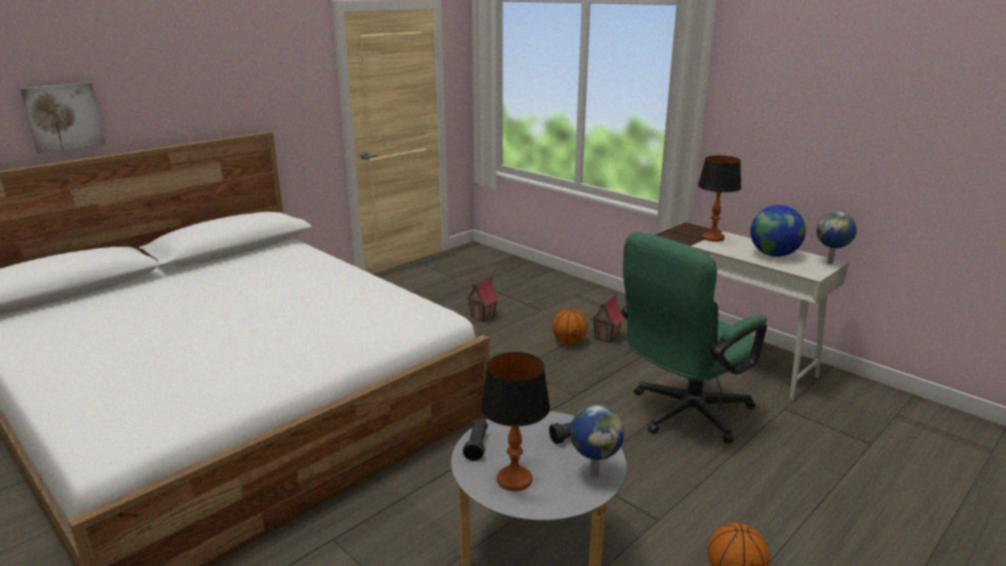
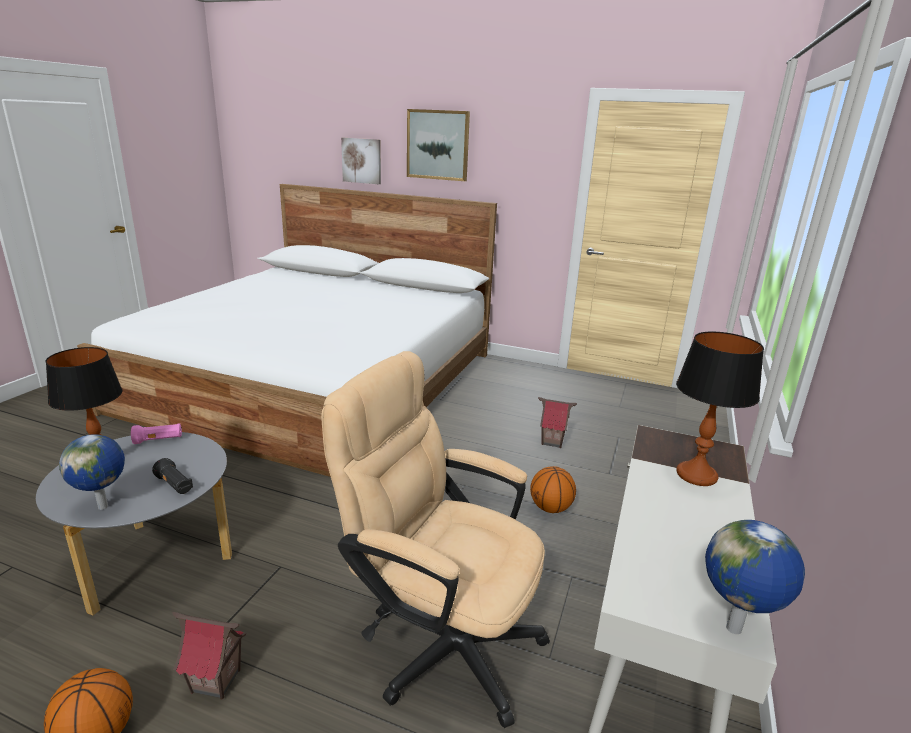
camera: 65 degrees right, 0 degrees up
black flashlight [463,419,488,461] -> pink flashlight [131,423,182,444]
toy house [590,292,625,344] -> toy house moved to [173,612,246,700]
green office chair [621,232,767,444] -> beige office chair [321,351,550,728]
globe [750,205,806,257] -> none
none -> picture [407,109,470,181]

